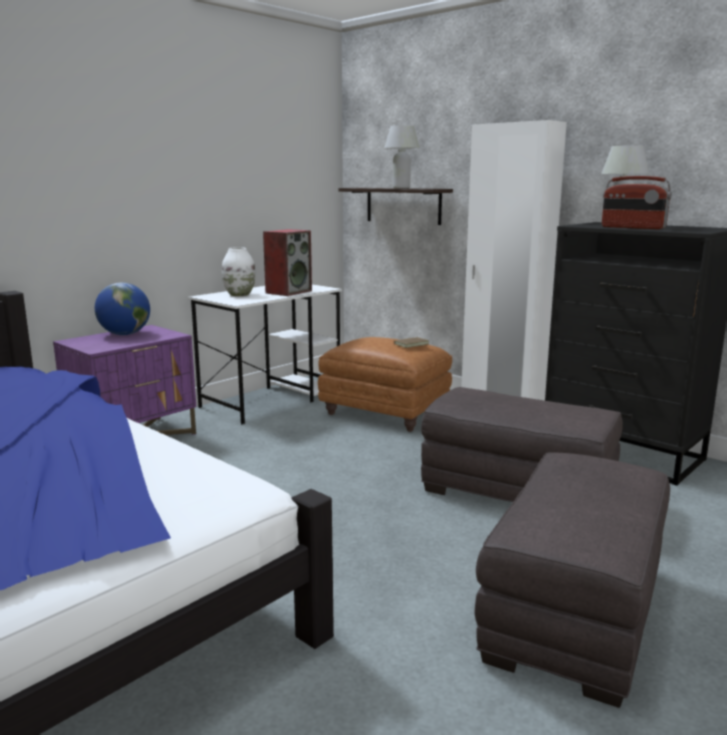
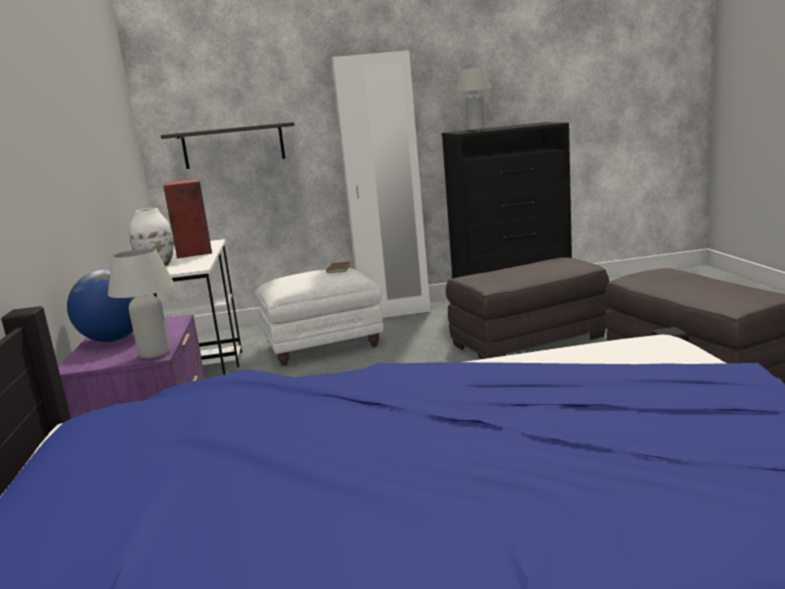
camera: 50 degrees left, 0 degrees up
brown ottoman [318,337,452,432] -> white ottoman [255,268,384,366]
white table lamp [385,125,420,188] -> white table lamp moved to [108,248,174,359]
radio [602,176,672,229] -> none

